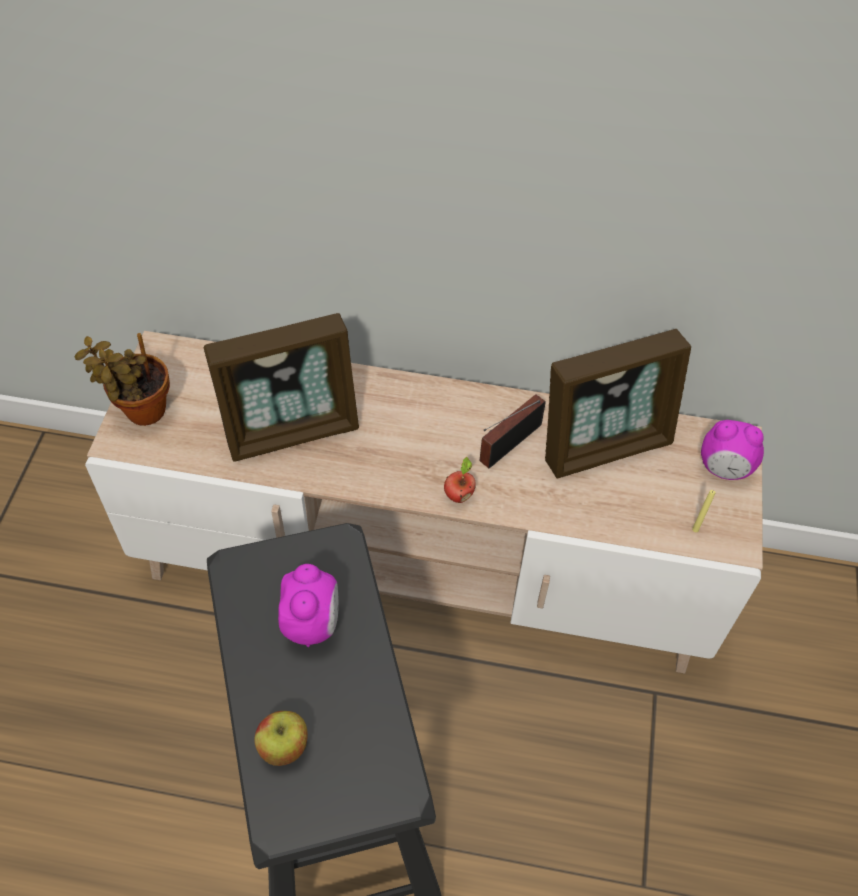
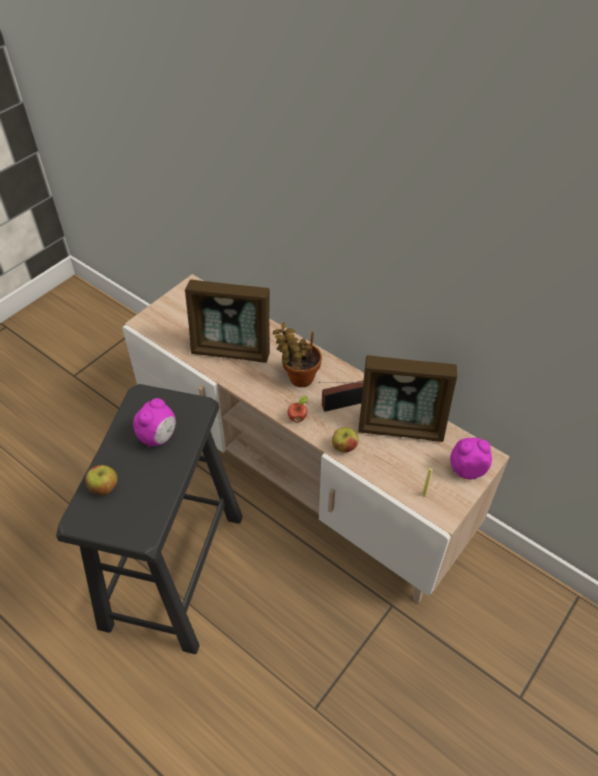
camera: 30 degrees right, 5 degrees down
potted plant [75,333,170,426] -> potted plant moved to [273,323,322,387]
alarm clock [701,420,764,480] -> alarm clock turned 135 degrees clockwise [450,438,492,480]
none -> apple [332,427,358,452]

